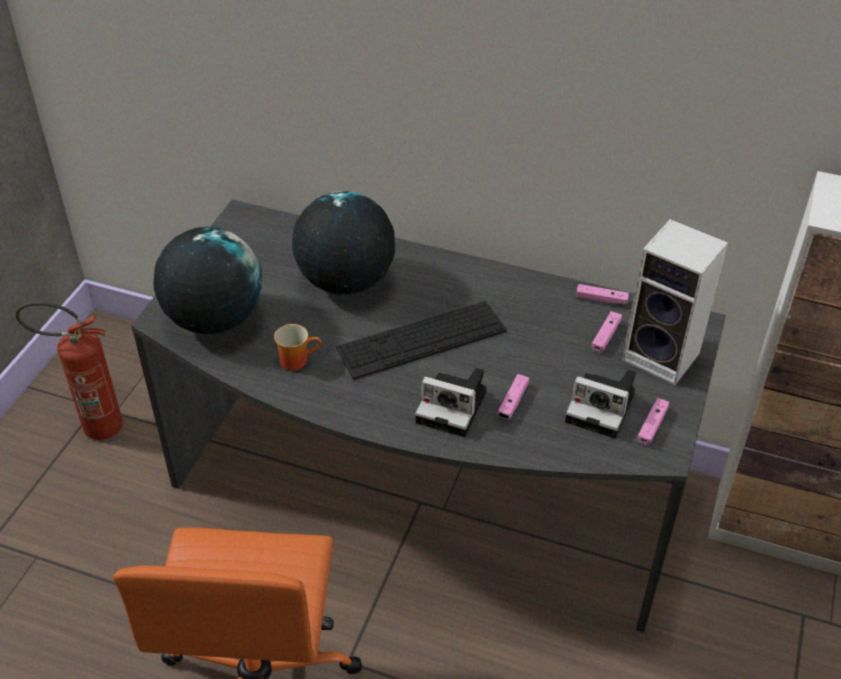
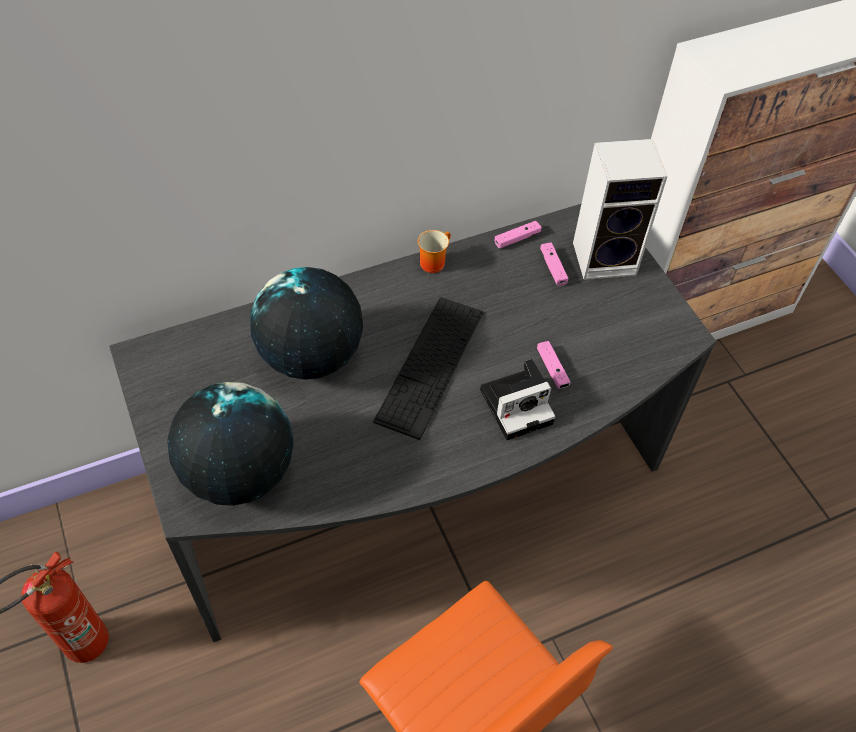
camera: 45 degrees left, 10 degrees up
mug [274,324,321,371] -> mug moved to [418,230,451,273]
camera [565,369,636,438] -> none
pink game controller [637,398,670,446] -> none

